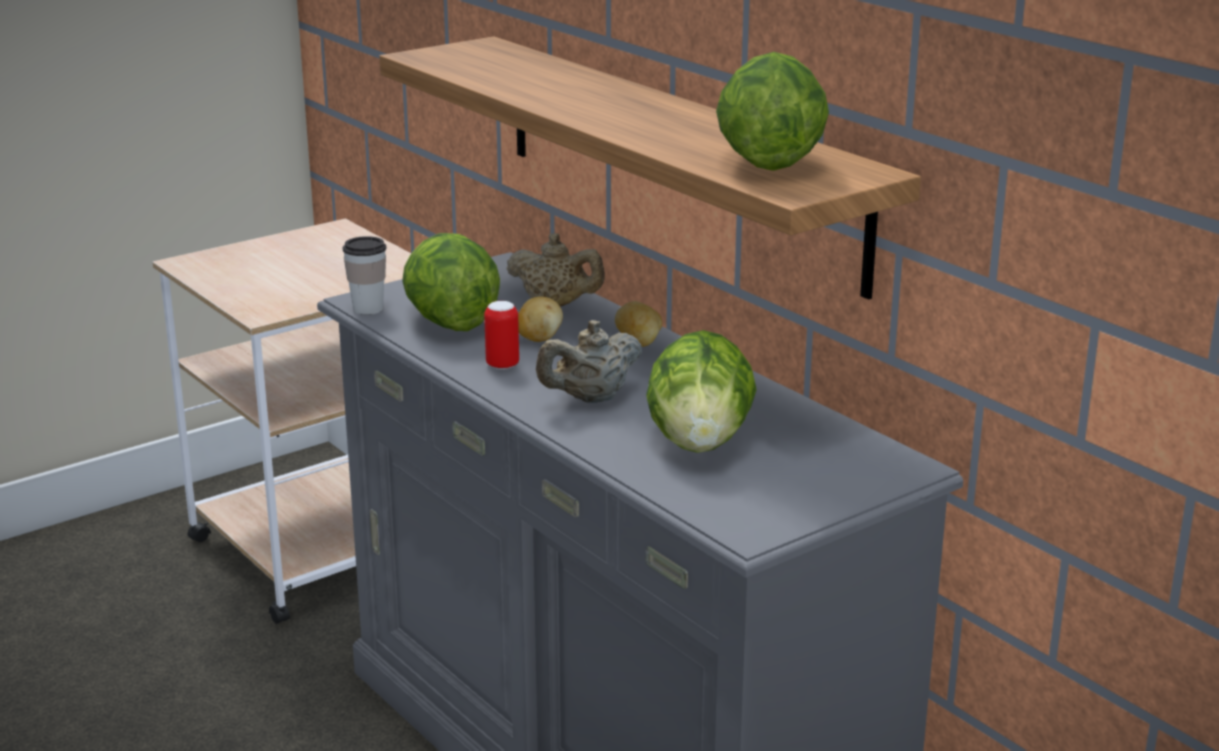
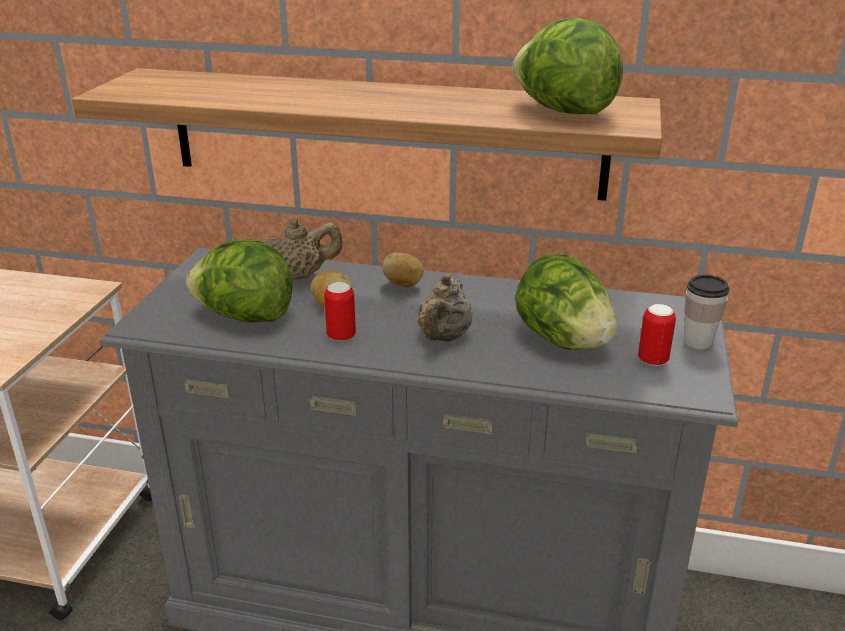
camera: 40 degrees left, 5 degrees up
cup [342,236,386,315] -> cup moved to [684,275,730,349]
none -> can [638,304,676,366]

